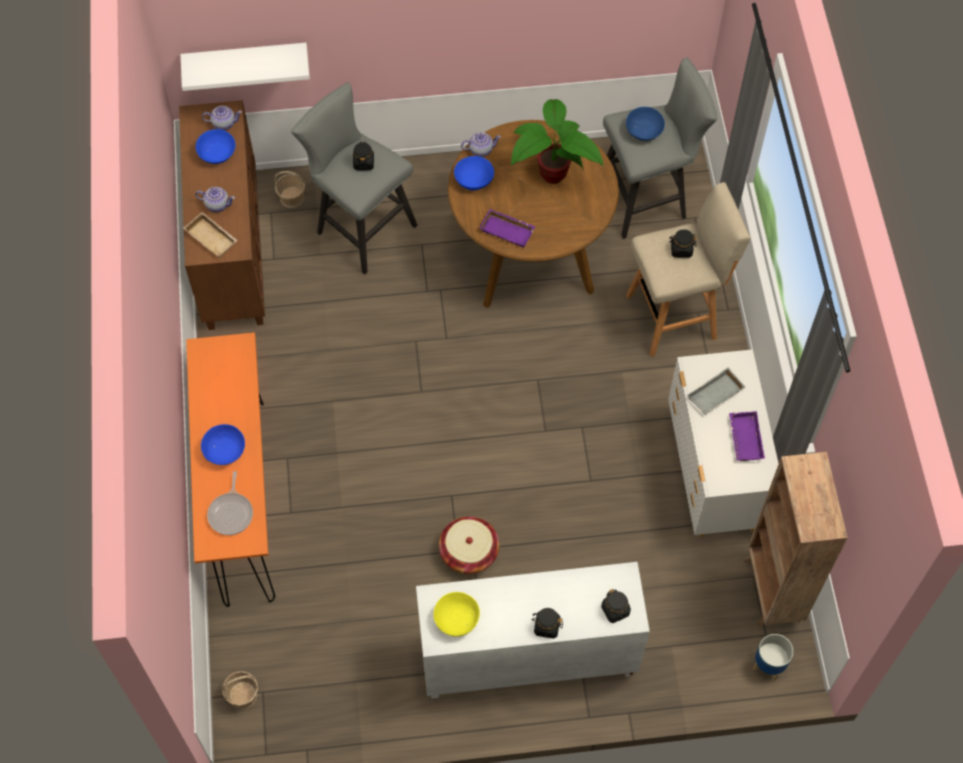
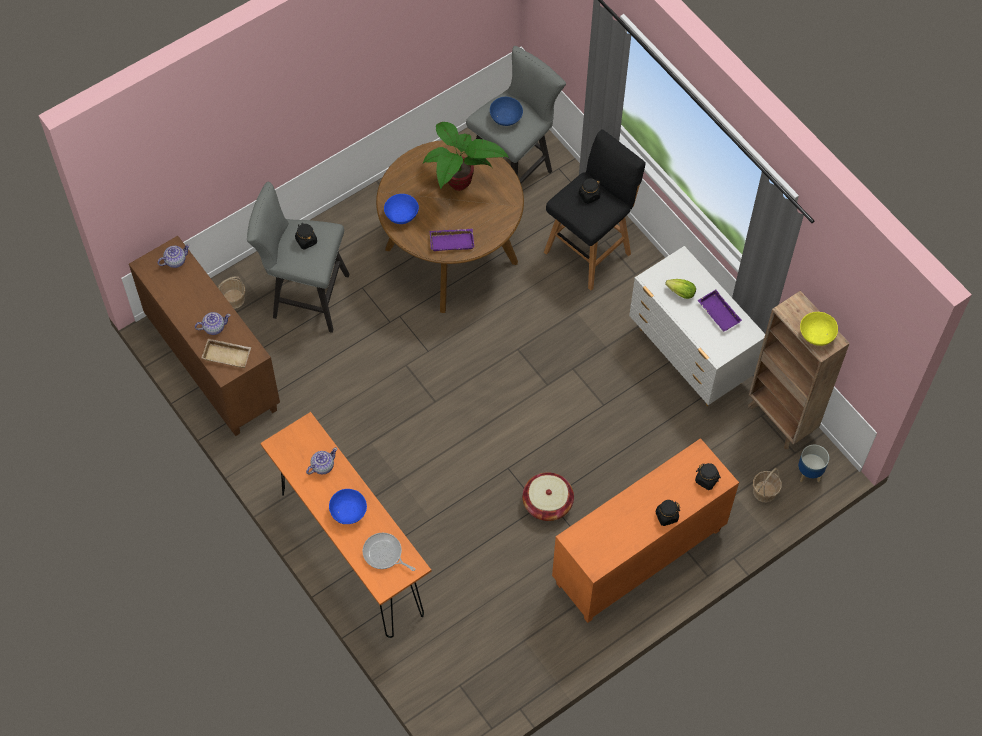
camera: 30 degrees left, 0 degrees up
white shelf [181,43,310,91] -> none
blue bowl [196,129,235,164] -> none
frying pan [207,471,253,535] -> frying pan turned 150 degrees clockwise [363,533,415,571]
basket [222,671,258,710] -> basket moved to [753,468,782,503]
white cabinet [416,562,650,699] -> orange cabinet [552,438,739,623]
yellow bowl [433,592,480,637] -> yellow bowl moved to [800,312,838,346]
teapot [461,132,501,157] -> teapot moved to [306,448,337,475]
beige stool [626,182,750,357] -> black stool [544,129,646,291]
grey tray [687,368,745,415] -> lettuce [665,279,696,299]

